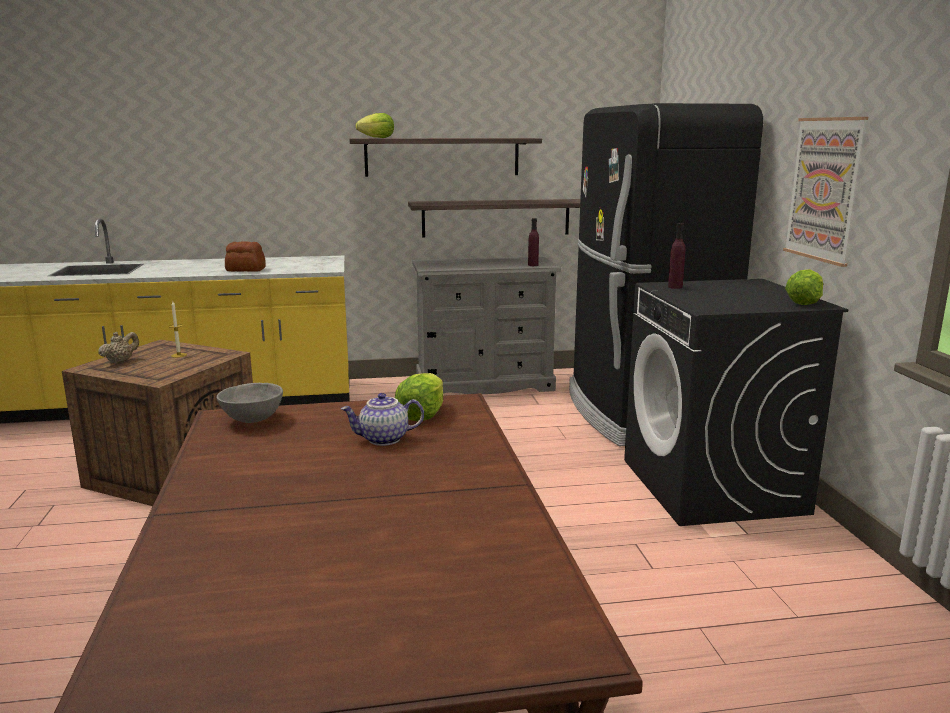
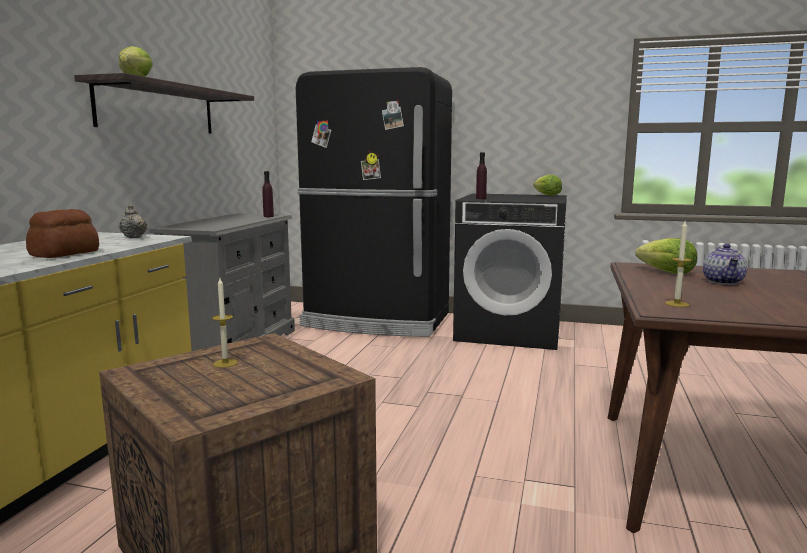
camera: 65 degrees left, 5 degrees down
beige teapot [98,332,139,364] -> beige teapot moved to [119,205,147,238]
grey bowl [216,383,283,423] -> candle [665,221,692,307]
shelf [408,199,580,238] -> none
picture [783,117,868,267] -> none

